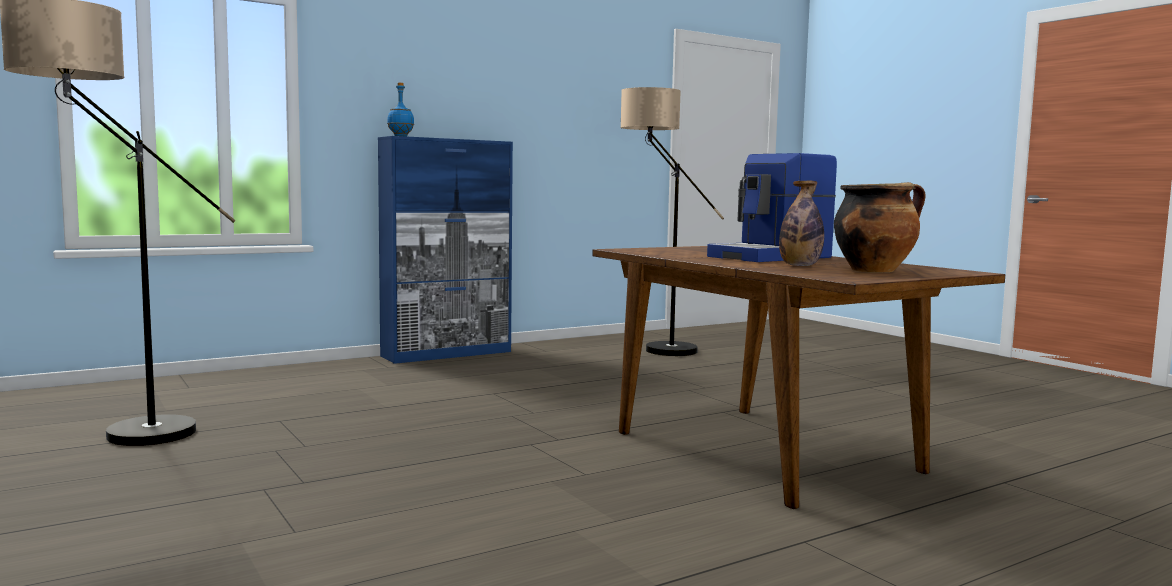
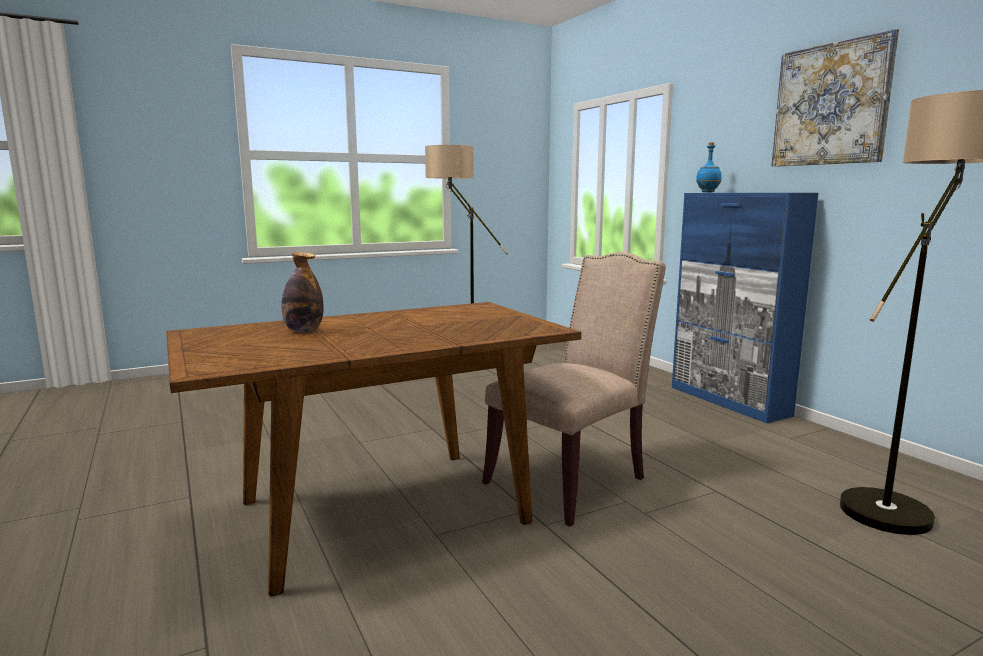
camera: 95 degrees right, 5 degrees up
coffee machine [707,153,837,262] -> none
cooking pot [834,182,926,272] -> none
none -> beige chair [482,252,666,527]
none -> picture [772,28,899,167]

